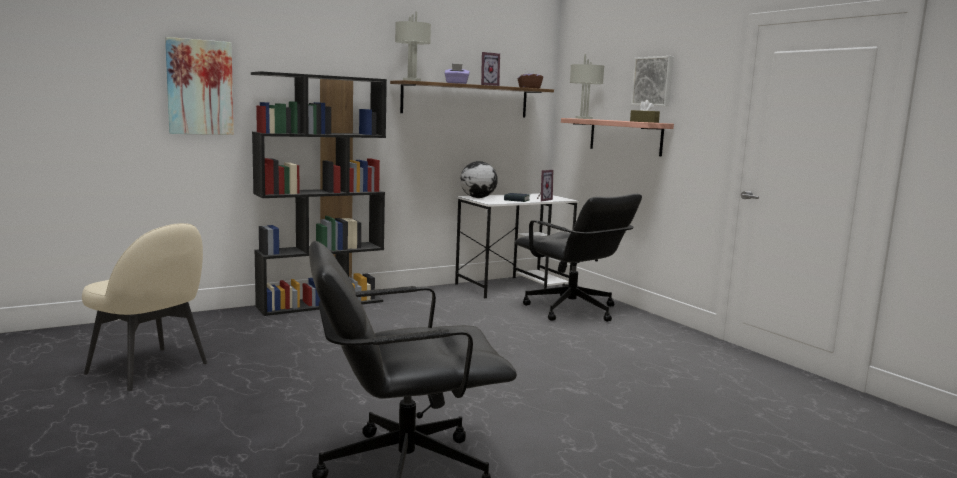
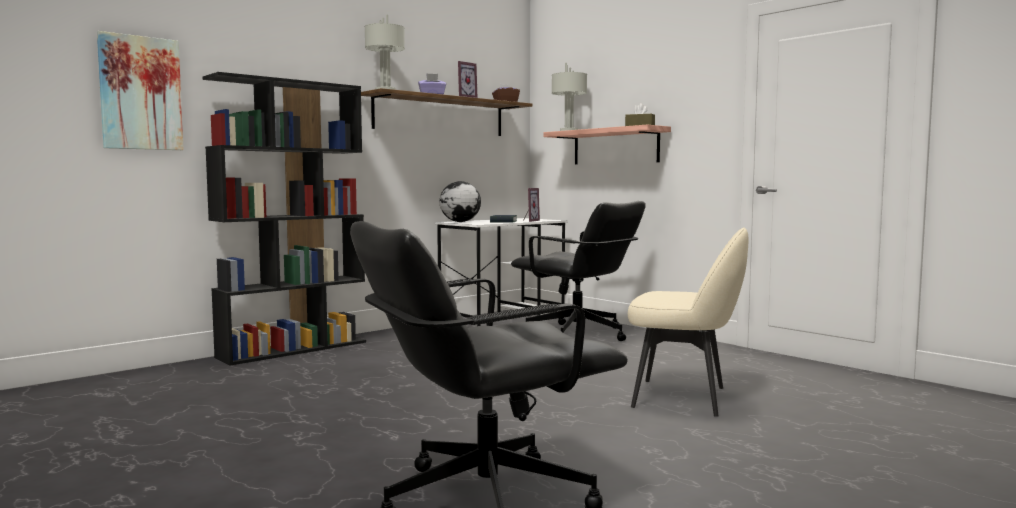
camera: 10 degrees left, 5 degrees down
beige chair [82,223,207,391] -> beige chair moved to [628,227,749,417]
picture [631,56,674,106] -> none

